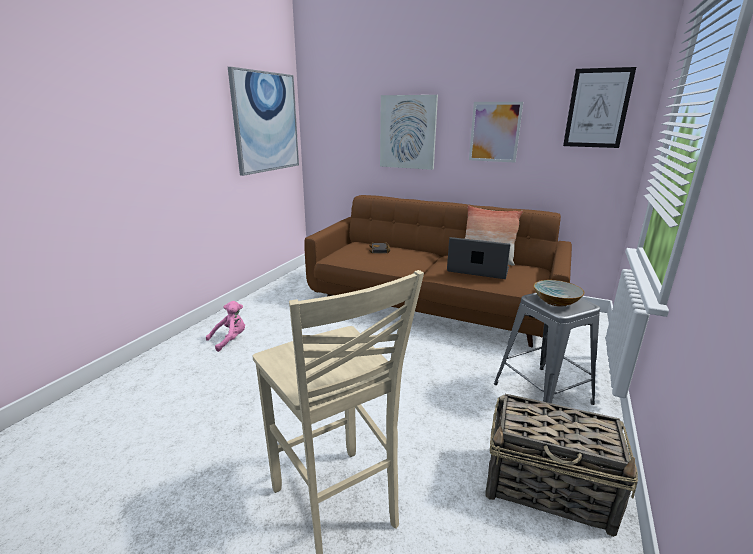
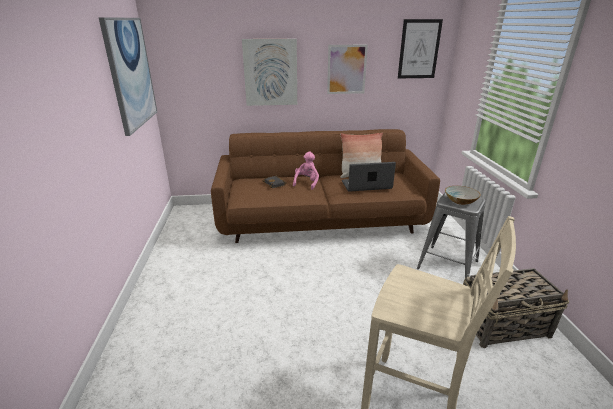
camera: 30 degrees left, 5 degrees up
pink plush toy [206,301,245,352] -> pink plush toy moved to [293,151,319,190]

